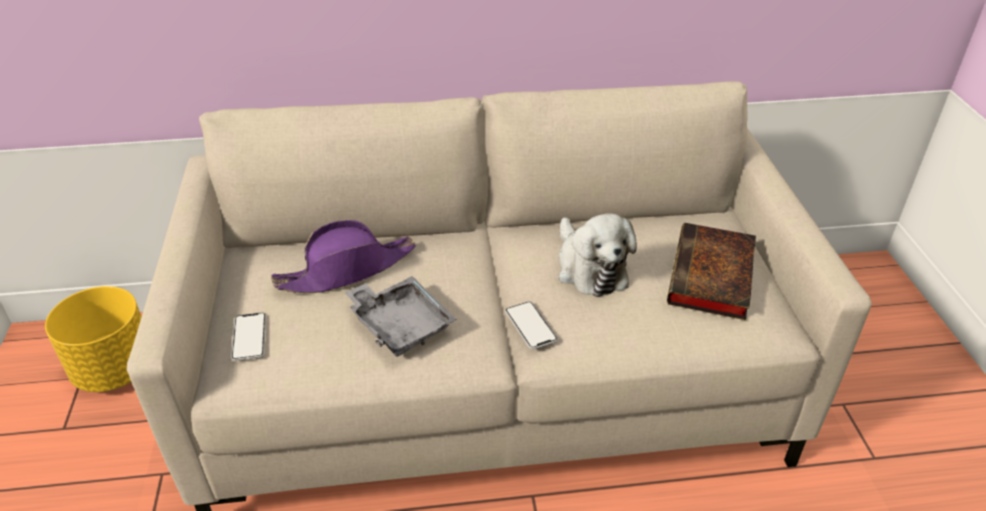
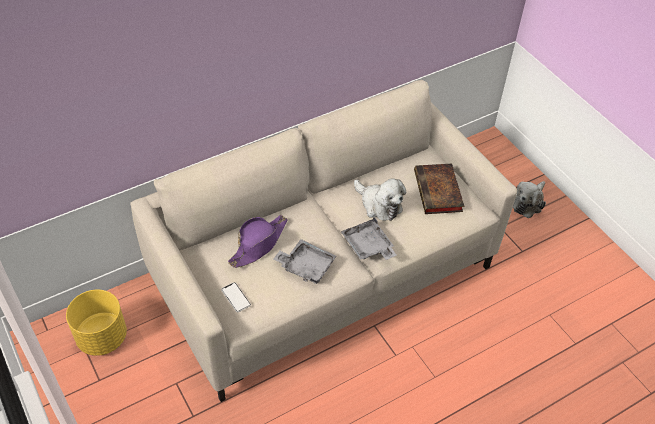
camera: 25 degrees left, 10 degrees up
phone [505,301,558,349] -> grey tray [341,217,397,260]
none -> plush toy [513,181,546,218]

